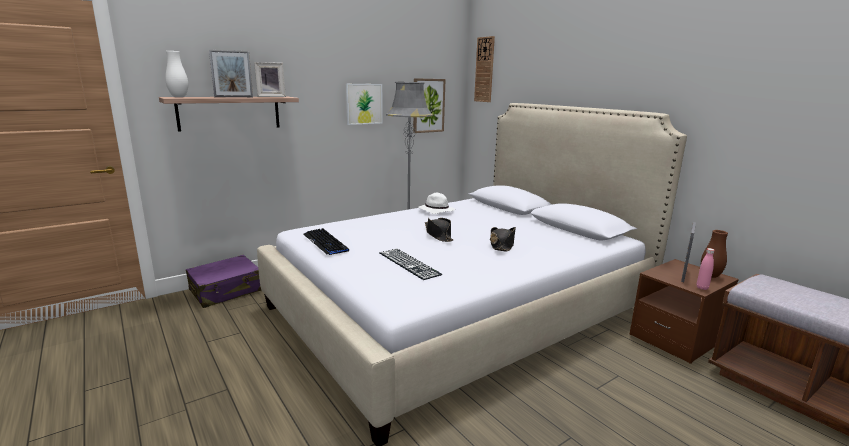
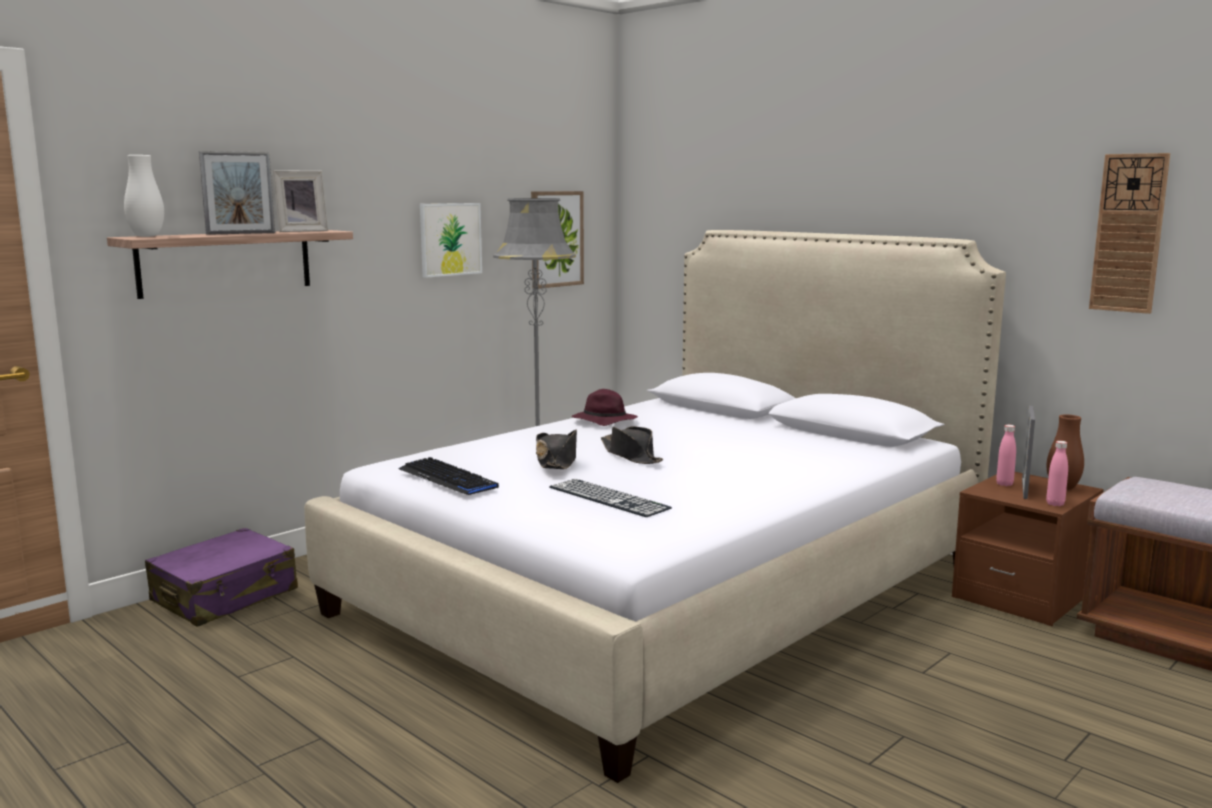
camera: 10 degrees left, 5 degrees down
white hat [418,193,455,214] -> purple hat [572,389,638,426]
wall clock [474,36,495,102] -> wall clock moved to [1089,153,1170,314]
black hat [490,227,516,252] -> black hat moved to [536,429,577,469]
none -> pink bottle [996,425,1016,486]

